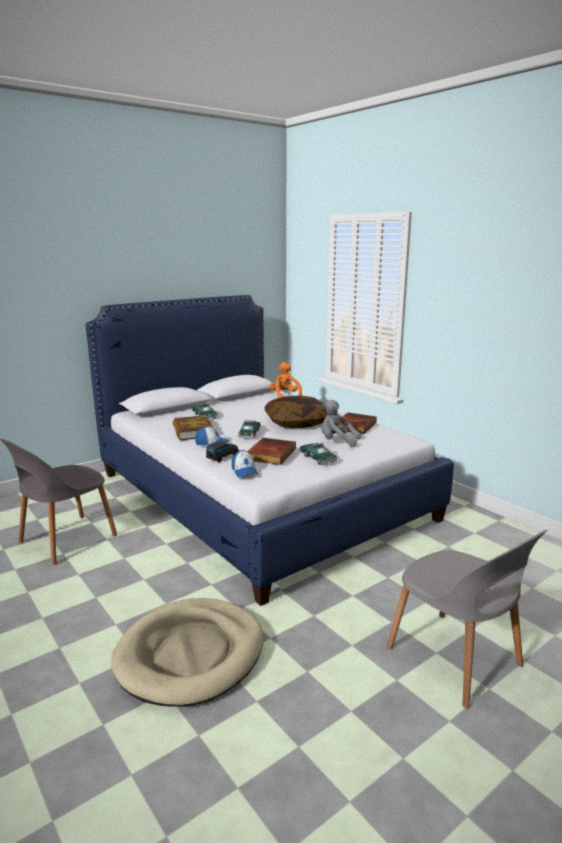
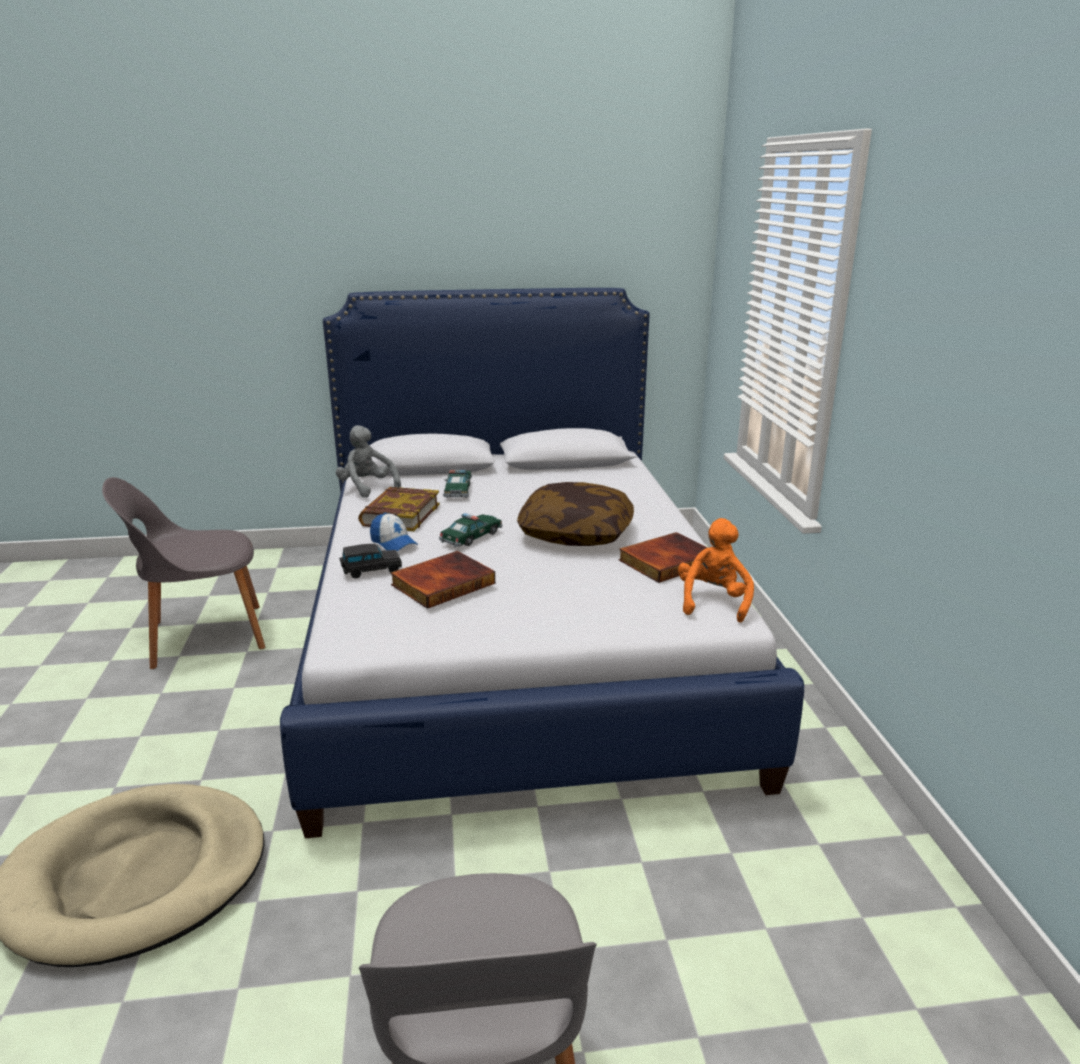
camera: 30 degrees right, 5 degrees up
cap [232,450,258,478] -> none
orange plush toy [270,362,302,398] -> orange plush toy moved to [678,518,754,623]
toy car [299,443,337,465] -> none
grey plush toy [321,400,361,447] -> grey plush toy moved to [336,425,401,498]

